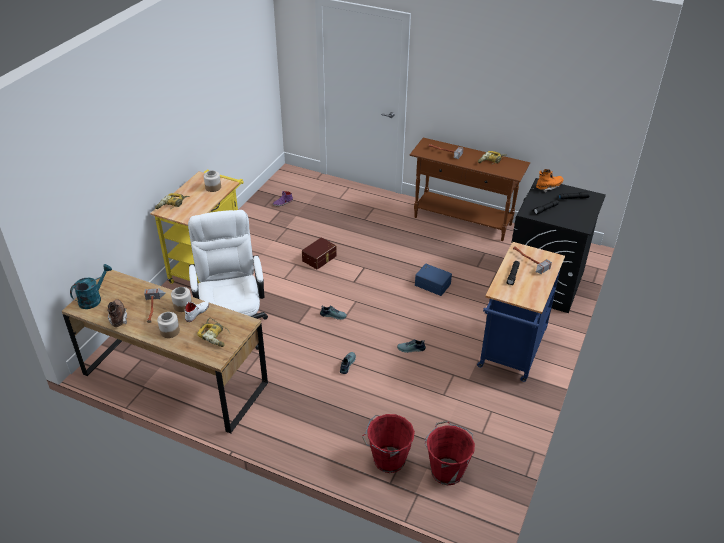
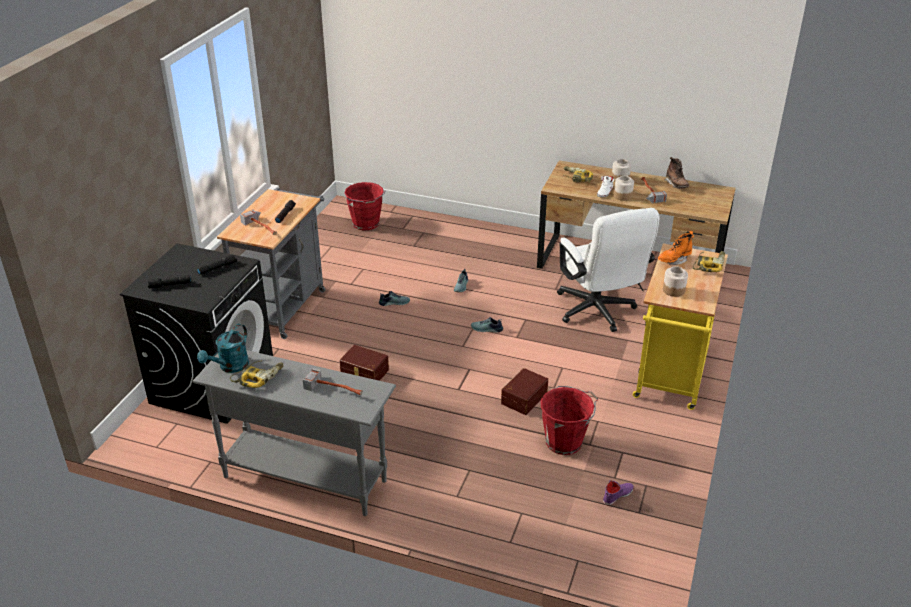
camera: 175 degrees right, 5 degrees down
turquoise watering can [70,264,112,309] -> turquoise watering can moved to [197,324,249,373]
red bucket [362,414,415,473] -> red bucket moved to [541,386,598,455]
brown console table [410,138,530,241] -> grey console table [193,350,396,516]
blue storage box [415,264,452,296] -> brown storage box [339,345,389,381]
blue cart [477,242,565,382] -> grey cart [217,188,326,339]
orange boot [536,169,563,193] -> orange boot moved to [658,231,694,265]

